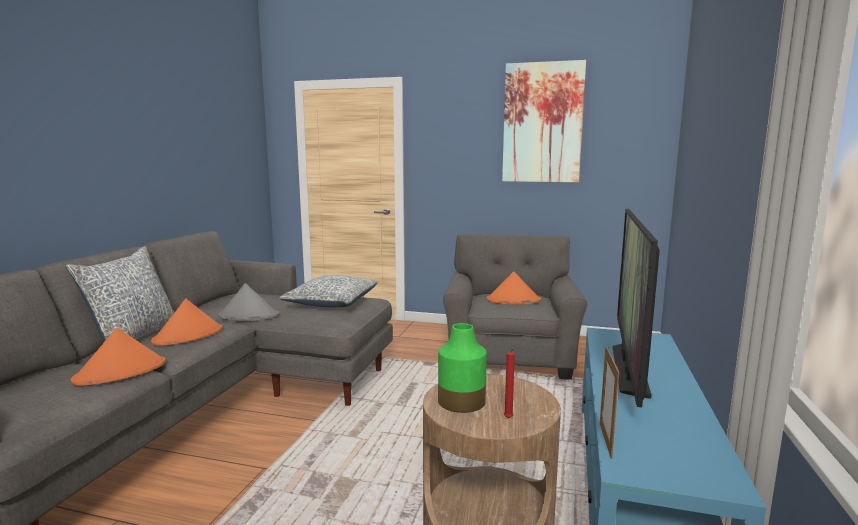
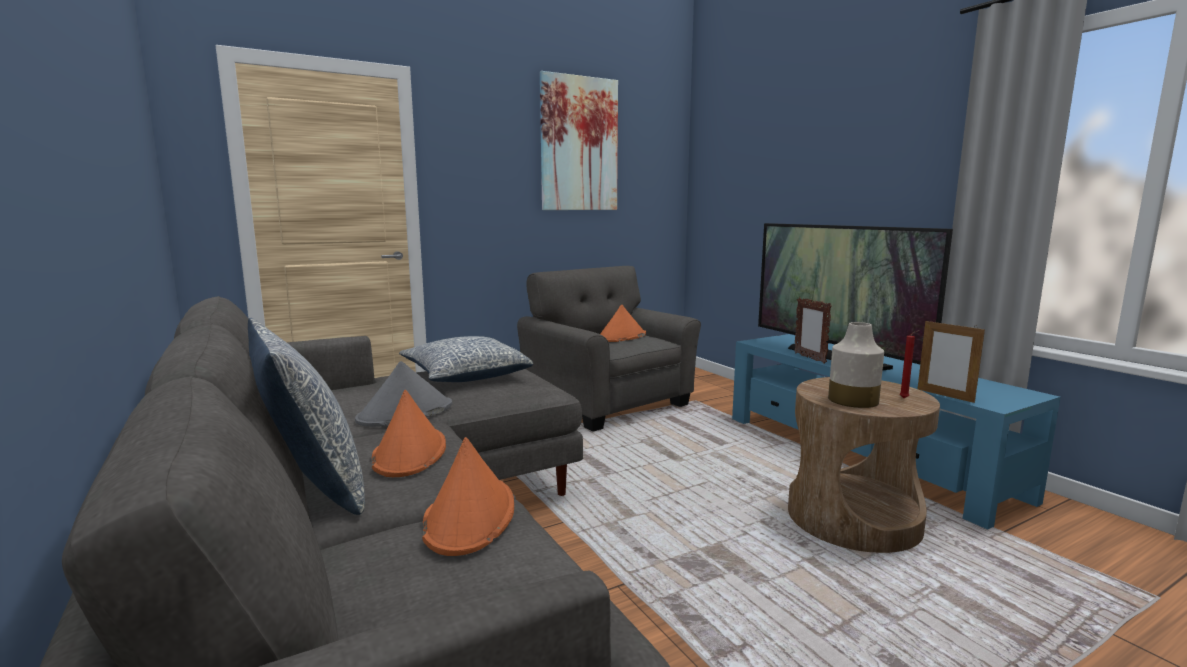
camera: 45 degrees left, 0 degrees up
green vase [438,323,487,413] -> beige vase [828,322,884,408]
none -> picture frame [794,297,832,364]

